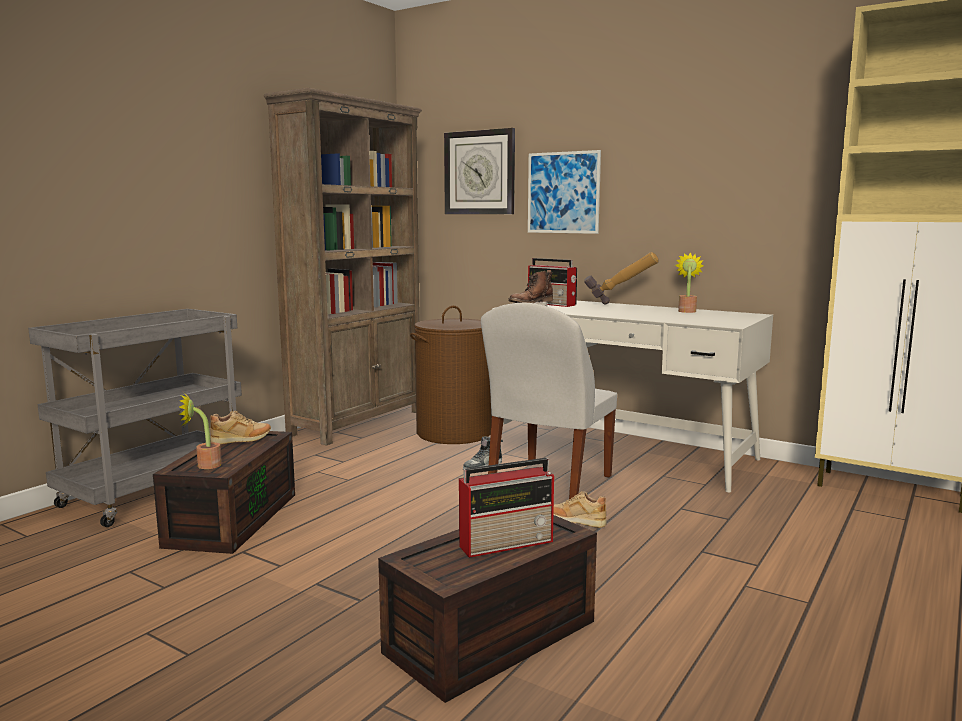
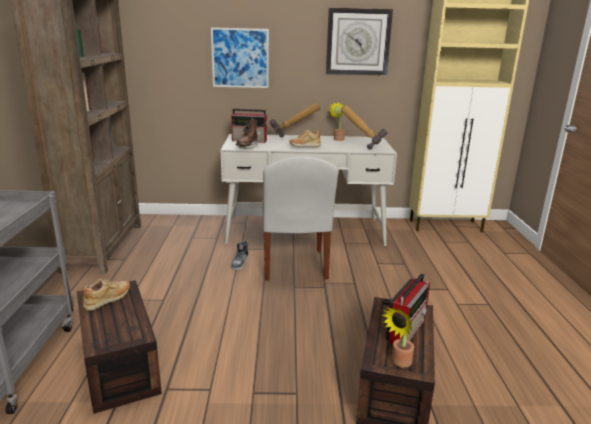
camera: 35 degrees left, 10 degrees up
potted plant [179,392,222,469] -> potted plant moved to [382,307,414,368]
brown laundry basket [410,306,492,444] -> none
wall clock [444,128,515,214] -> wall clock moved to [326,8,393,76]
beige shoe [553,491,607,528] -> beige shoe moved to [289,129,321,147]
none -> hammer [341,105,388,149]

